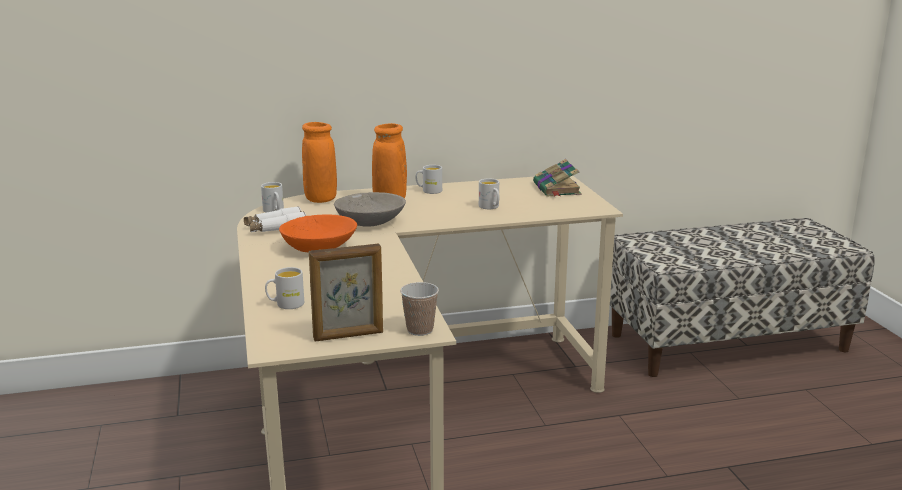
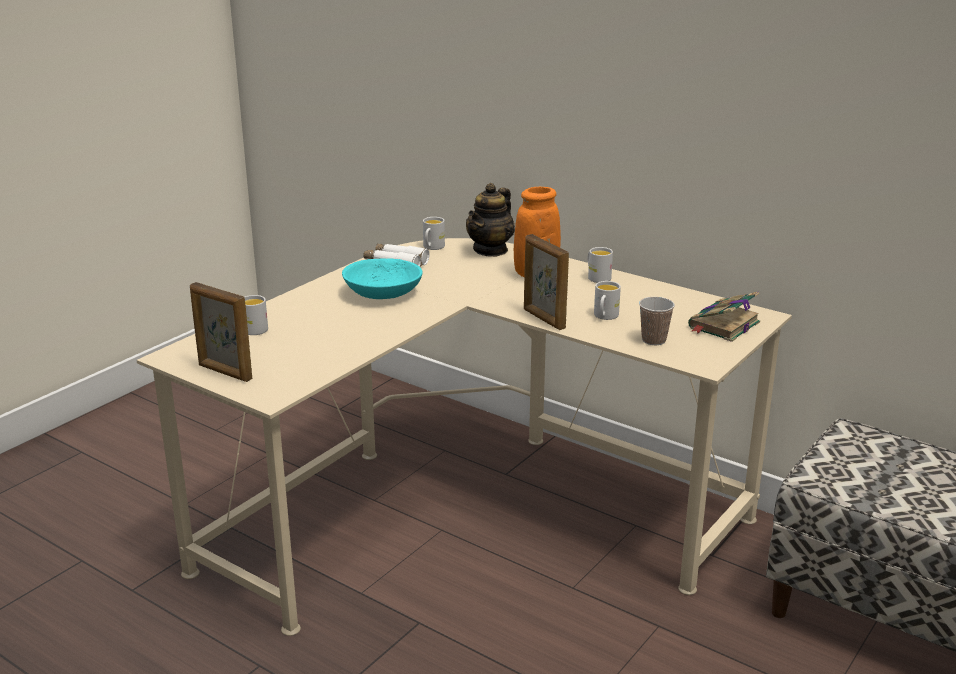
camera: 50 degrees right, 5 degrees up
orange bowl [279,215,357,252] -> turquoise bowl [342,258,423,299]
orange vase [302,122,337,203] -> teapot [466,183,515,257]
grey bowl [334,192,406,227] -> none
cup [400,282,439,336] -> cup moved to [639,297,675,345]
none -> picture frame [524,234,569,330]

